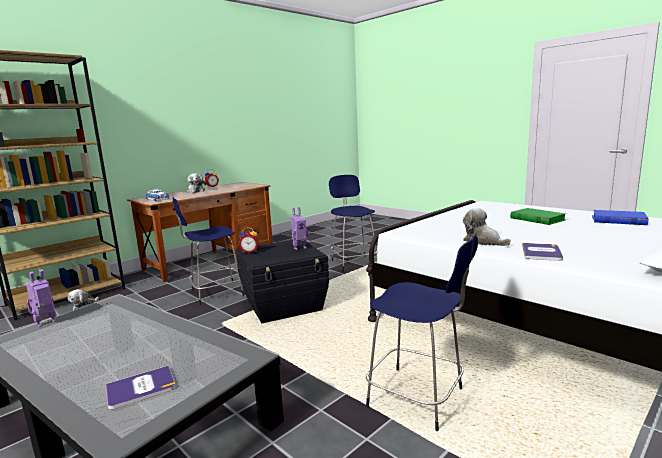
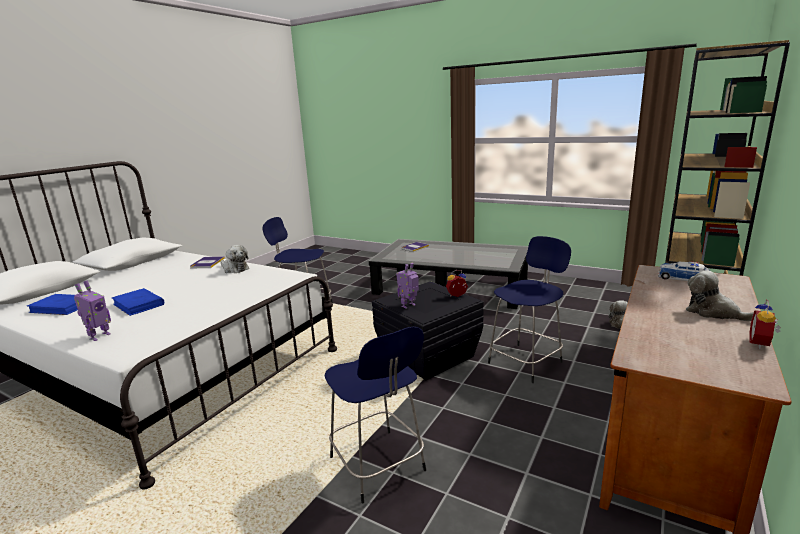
camera: 165 degrees right, 5 degrees up
toy robot [26,269,56,327] -> toy robot moved to [74,280,111,341]
green book [510,208,566,225] -> blue book [112,288,164,316]

